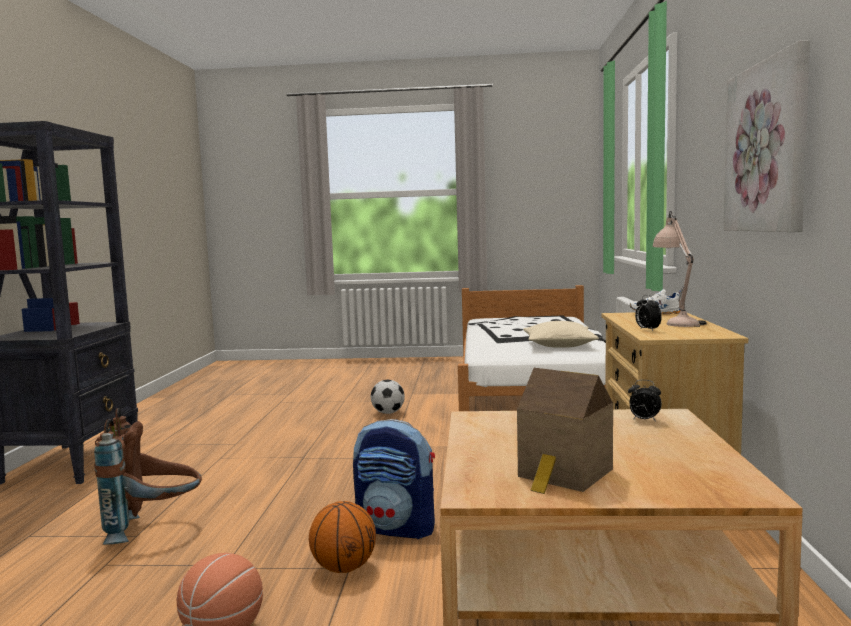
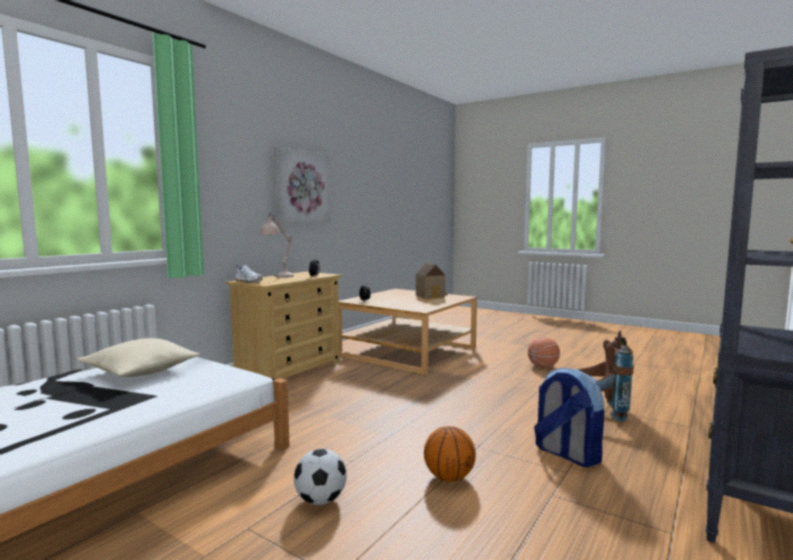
camera: 150 degrees left, 0 degrees up
basketball [309,501,376,573] -> basketball moved to [424,426,476,482]
backpack [353,419,435,539] -> backpack moved to [534,368,604,467]

